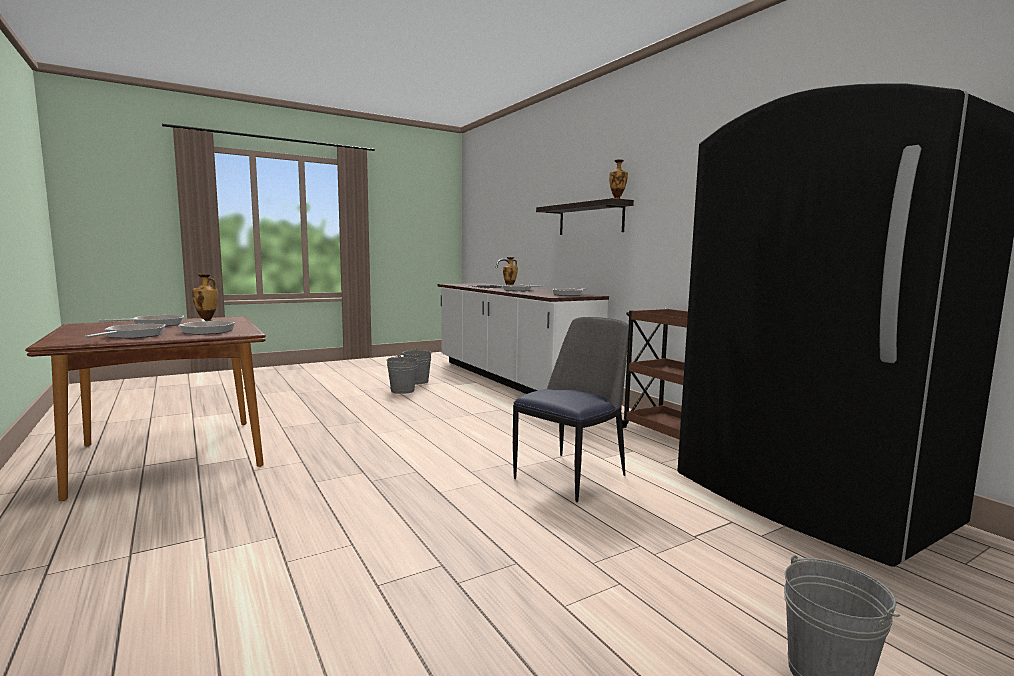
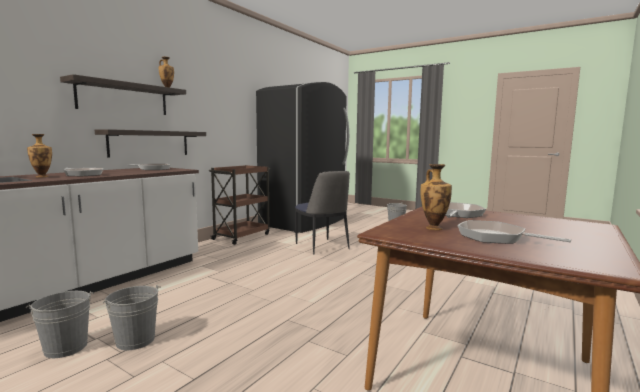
camera: 115 degrees left, 0 degrees up
frying pan [85,324,166,338] -> none
chair [513,317,629,502] -> chair turned 135 degrees counterclockwise [295,171,350,255]
none -> shelf [95,129,206,157]

